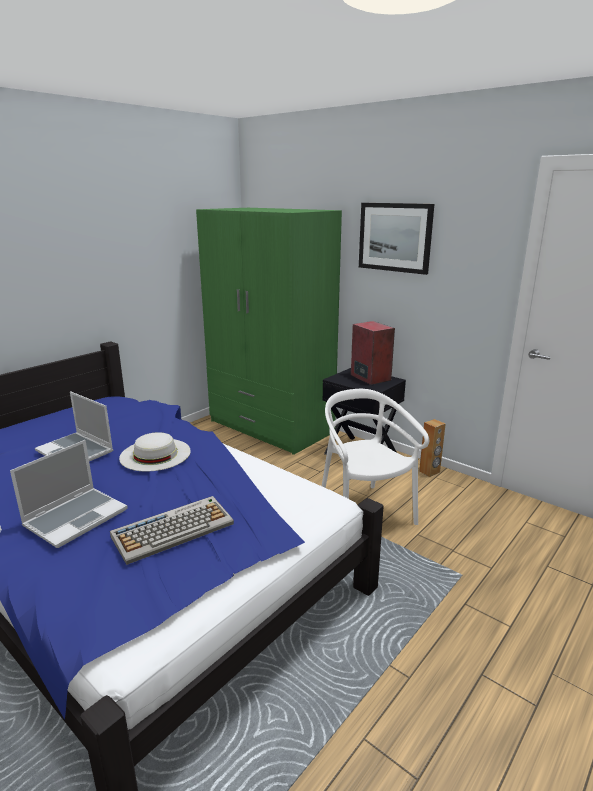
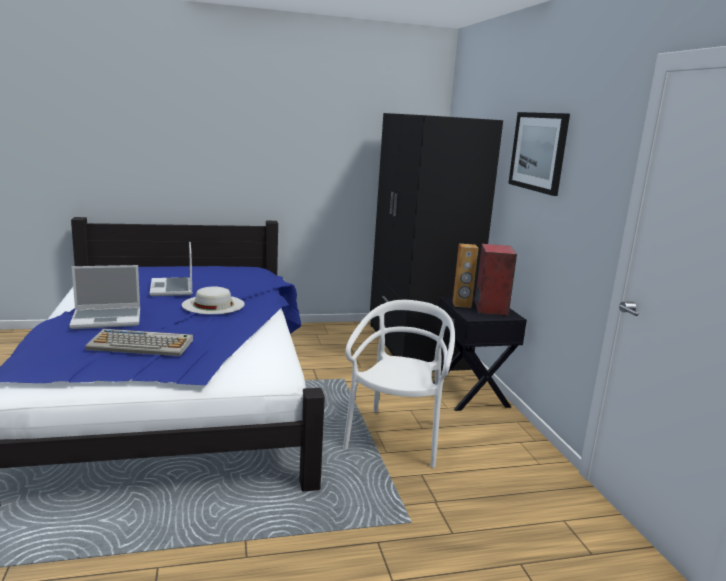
camera: 35 degrees right, 5 degrees down
green wardrobe [196,208,342,455] -> black wardrobe [370,113,503,372]
brown speaker [419,419,446,477] -> brown speaker moved to [453,244,479,308]

